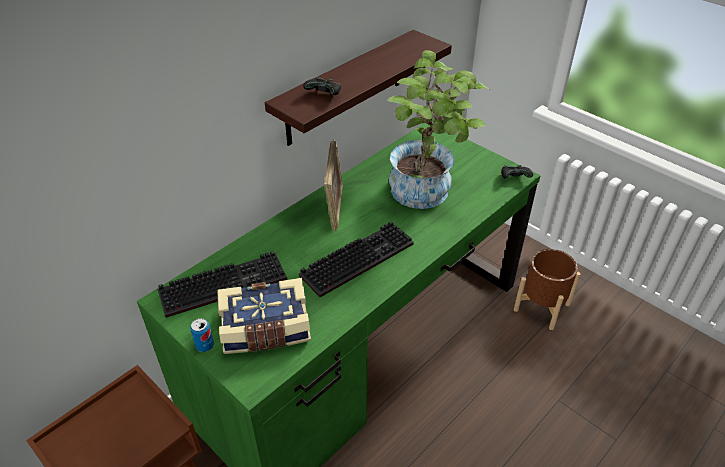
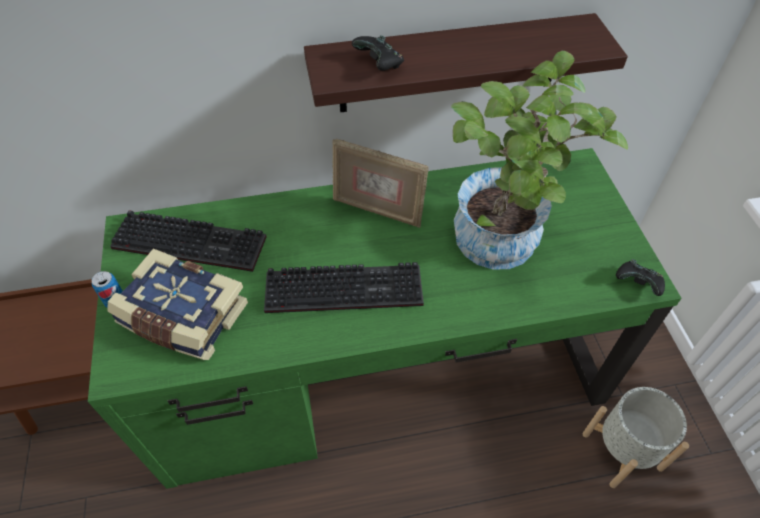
camera: 35 degrees right, 10 degrees up
picture frame [324,140,343,232] -> picture frame turned 75 degrees clockwise [332,138,429,228]
brown planter [514,249,580,330] -> grey planter [582,387,689,488]

